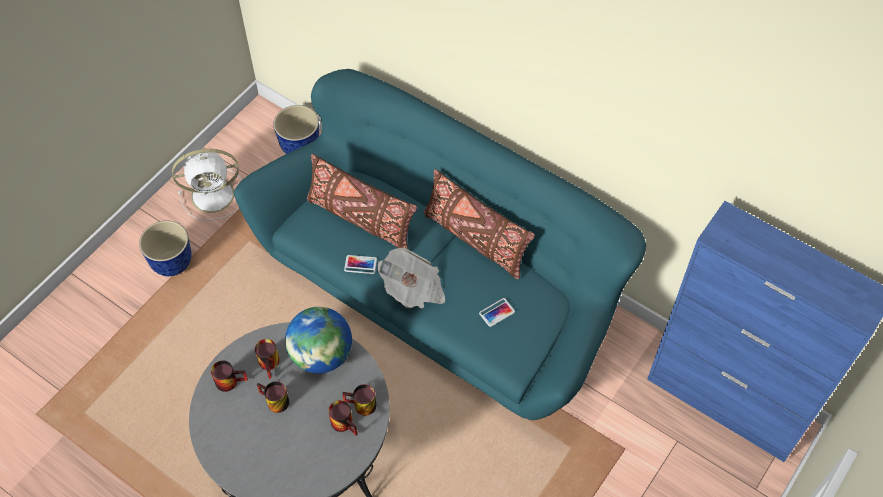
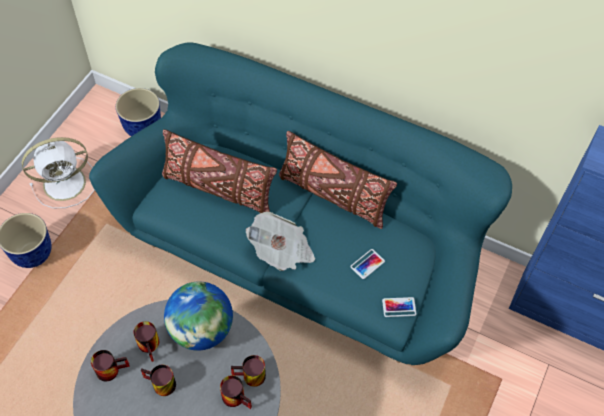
camera: 10 degrees left, 0 degrees up
phone [344,255,377,274] -> phone moved to [382,297,416,317]

